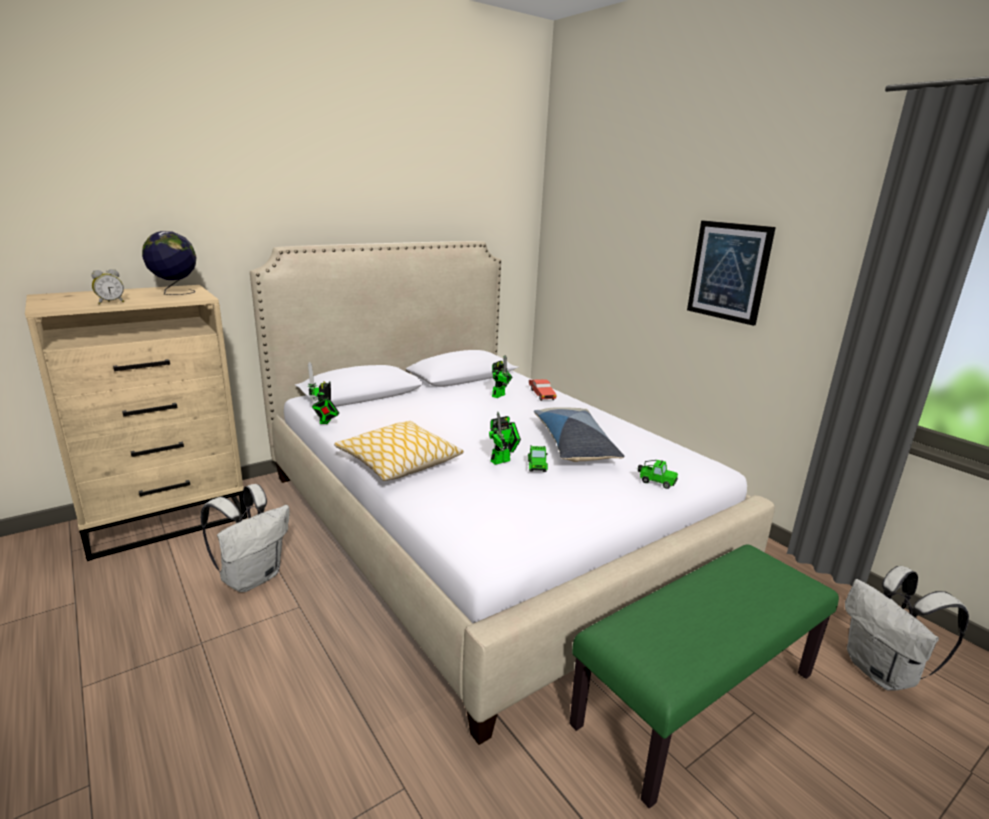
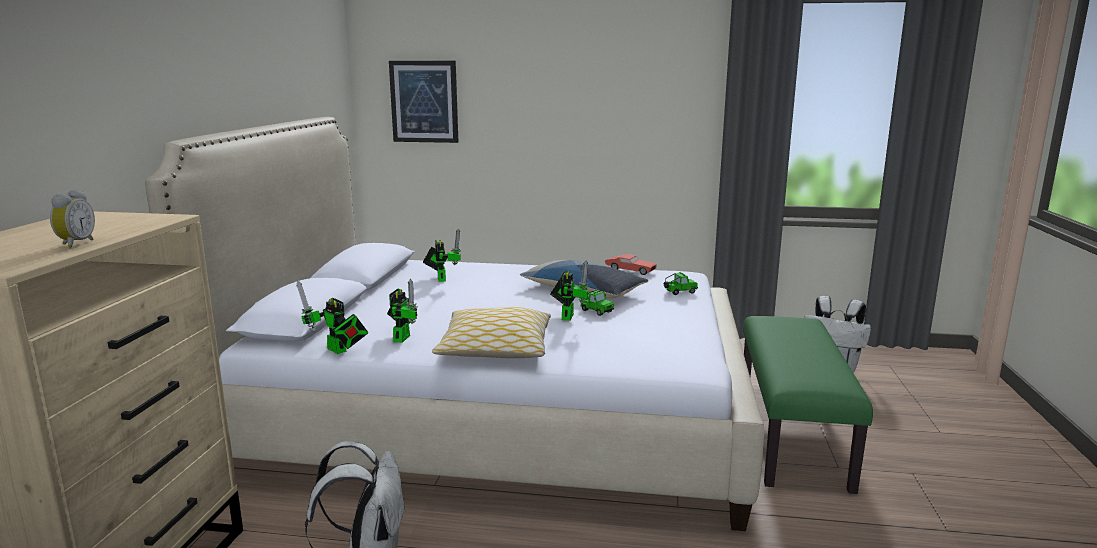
camera: 45 degrees left, 5 degrees down
globe [142,231,197,295] -> none
red toy car [529,379,556,401] -> red toy car moved to [605,254,657,275]
picture [687,221,776,326] -> picture moved to [389,61,458,143]
none -> toy robot [387,279,418,343]

